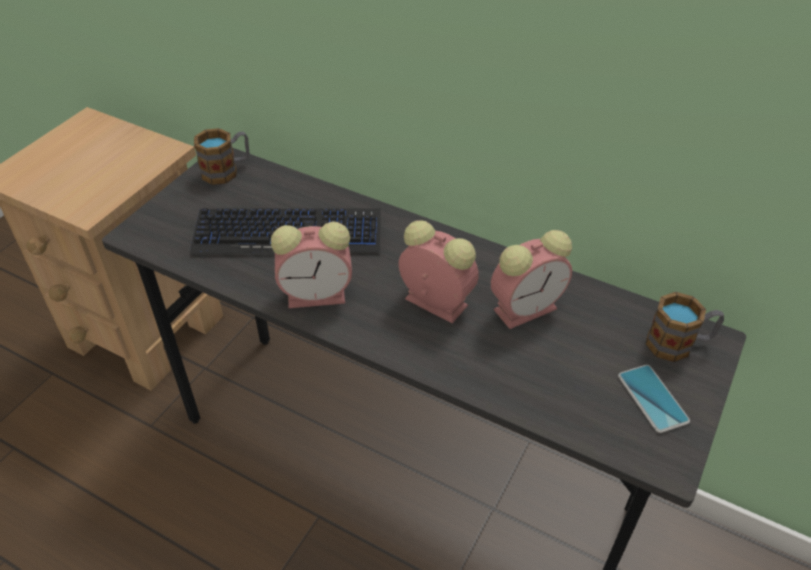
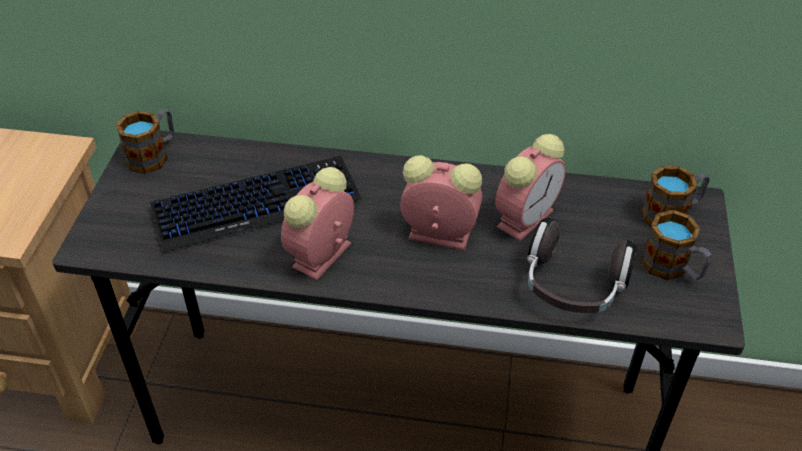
camera: 20 degrees left, 0 degrees up
alarm clock [271,222,352,308] -> alarm clock turned 150 degrees clockwise [281,167,354,280]
phone [618,365,690,433] -> mug [641,210,712,280]
none -> headphones [527,217,637,313]

